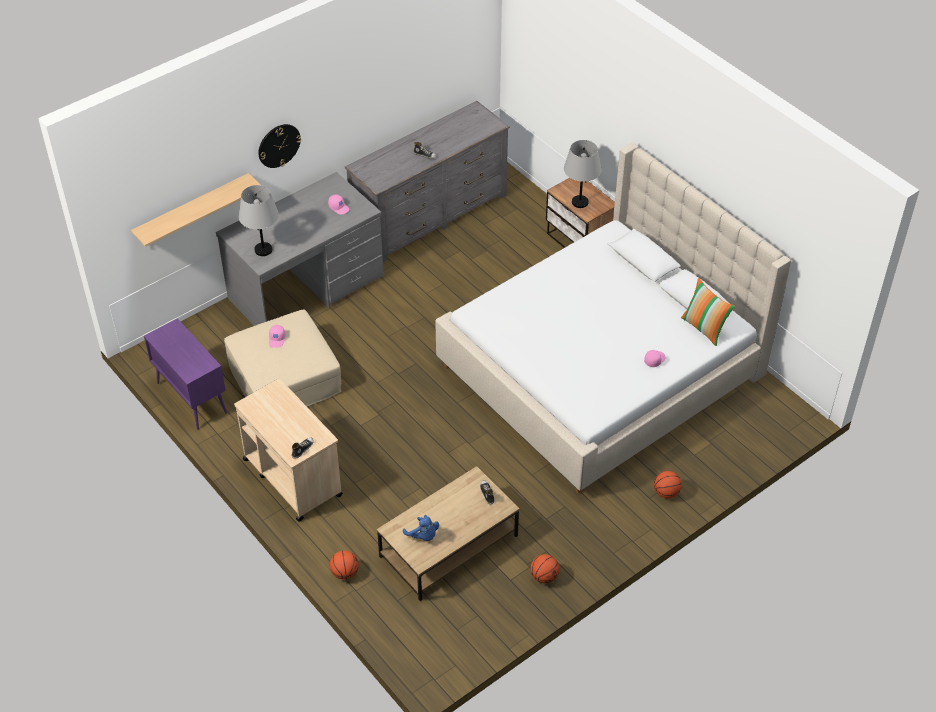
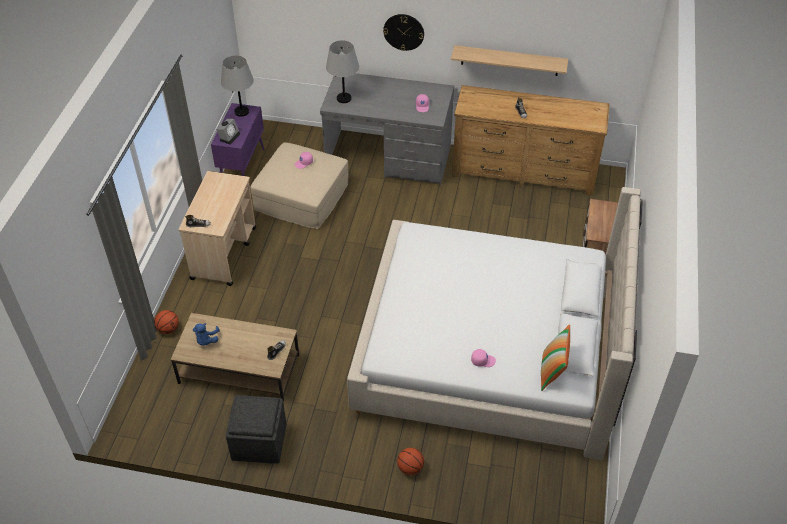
camera: 50 degrees right, 0 degrees up
shelf [131,173,261,247] -> shelf moved to [451,45,568,76]
grey dresser [345,101,510,262] -> brown dresser [452,85,610,196]
basketball [530,554,559,583] -> grey ottoman [226,395,287,464]
grey table lamp [564,140,601,208] -> grey table lamp moved to [221,55,254,117]
none -> alarm clock [216,119,240,145]

